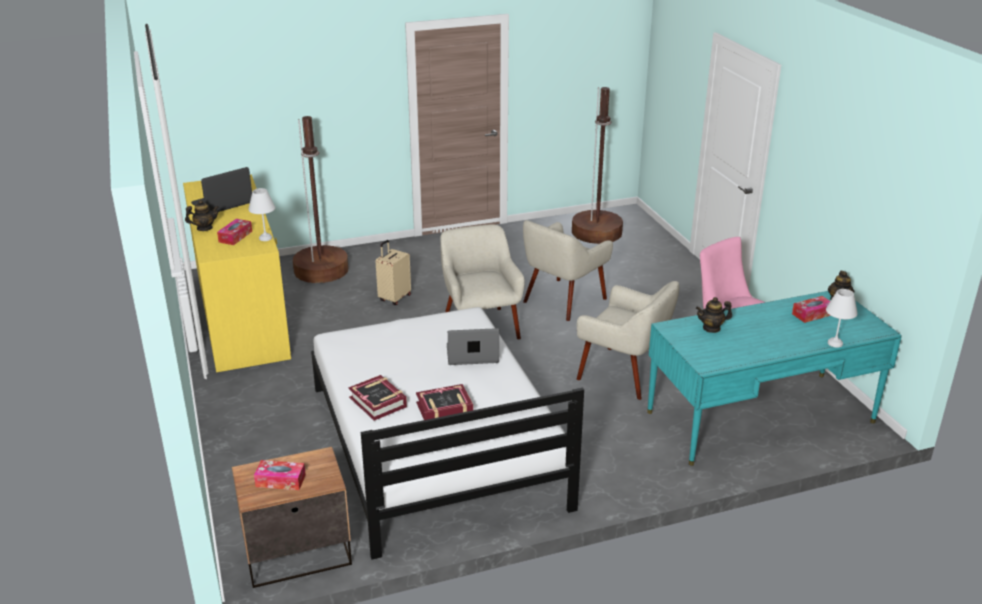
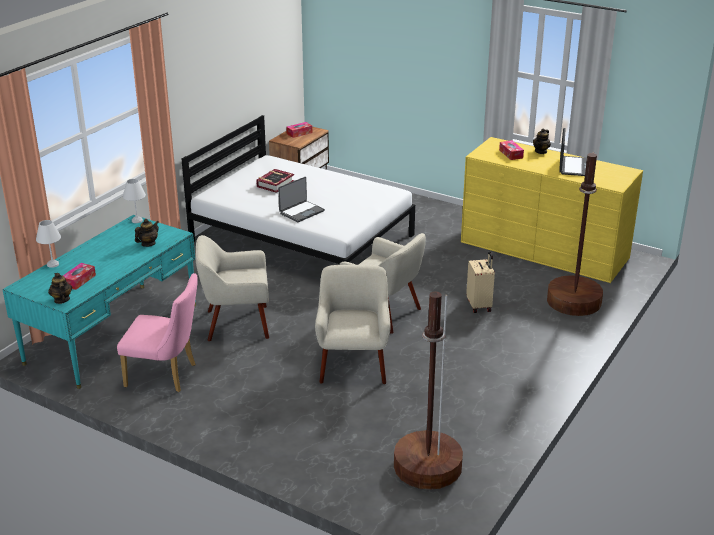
camera: 140 degrees right, 0 degrees up
white table lamp [248,188,276,241] -> white table lamp moved to [123,179,146,223]
book [349,375,407,421] -> none

